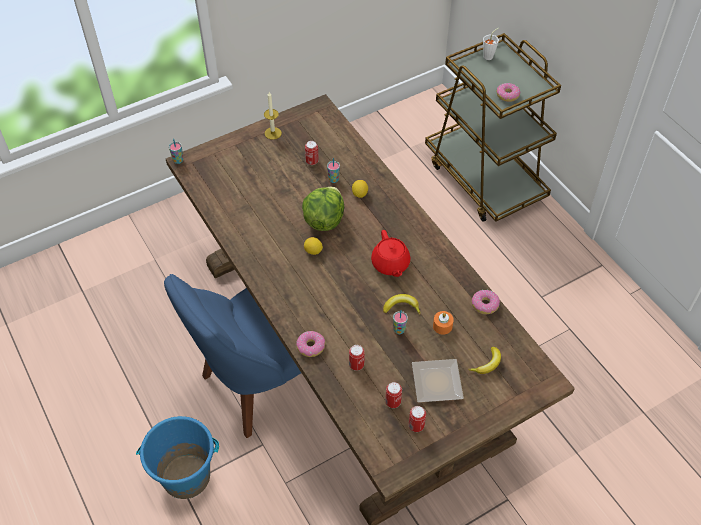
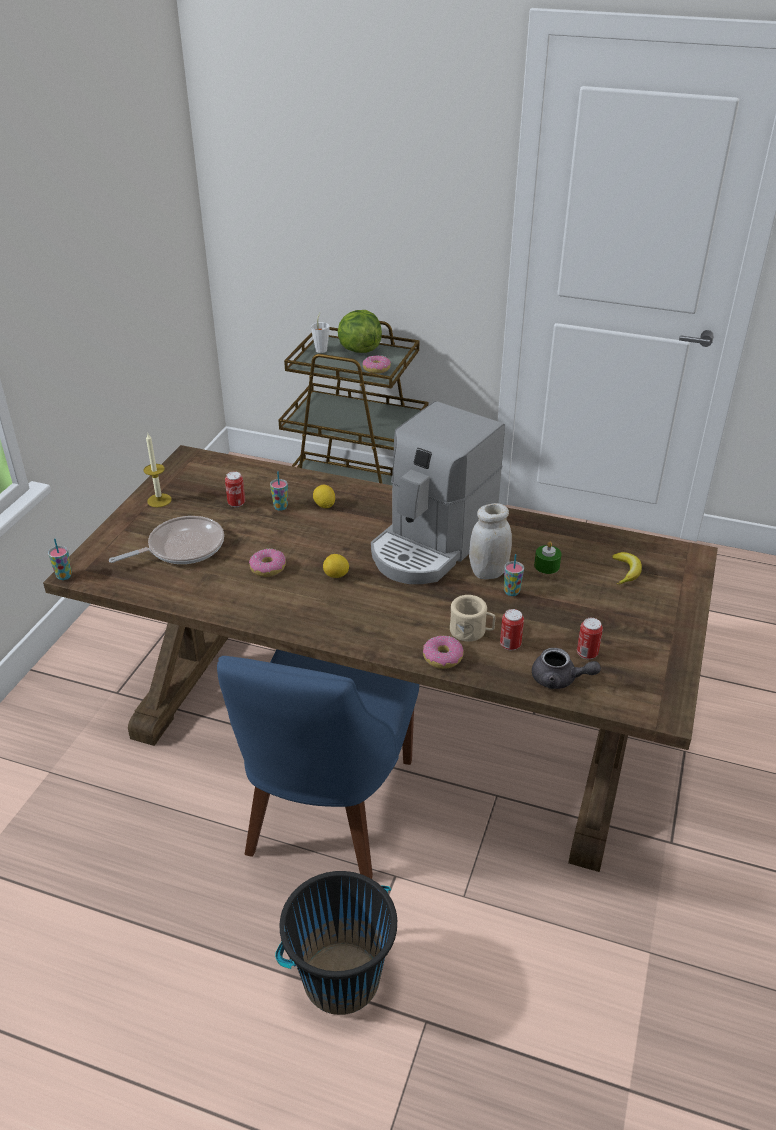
camera: 40 degrees left, 15 degrees down
blue bucket [136,416,219,499] -> black bucket [275,871,397,1015]
lettuce [302,187,344,231] -> lettuce moved to [338,310,382,353]
red teapot [371,230,411,277] -> coffee machine [371,401,505,584]
banana [383,294,421,315] -> white jar [469,503,512,579]
can [409,406,426,432] -> none
plate [412,359,464,402] -> none
orange candle [433,311,454,335] -> green candle [534,542,562,574]
donut [471,290,500,314] -> donut moved to [249,548,286,577]
none -> frying pan [109,516,224,564]
none -> beige mug [450,595,495,642]
none -> grey teapot [532,648,601,689]

